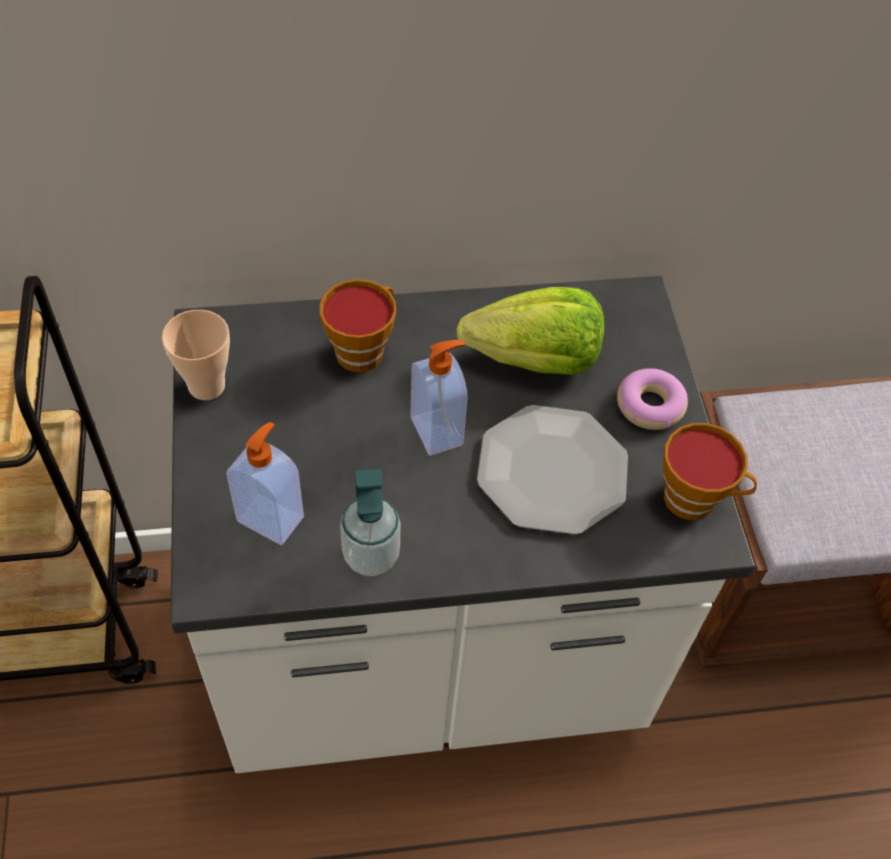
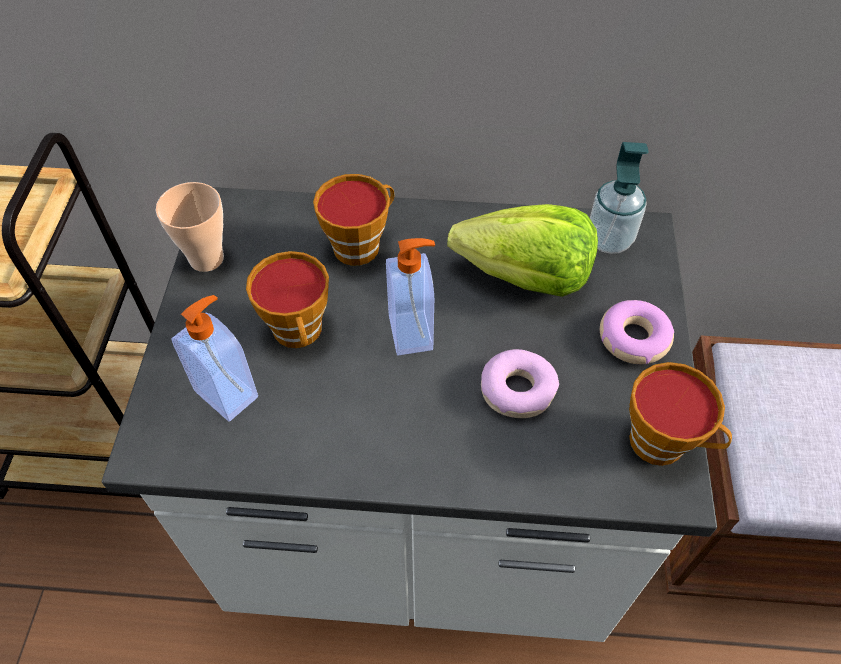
camera: 15 degrees right, 0 degrees up
soap dispenser [340,469,400,576] -> soap dispenser moved to [590,142,649,254]
plate [477,405,628,535] -> donut [481,349,559,418]
none -> cup [246,251,329,348]

